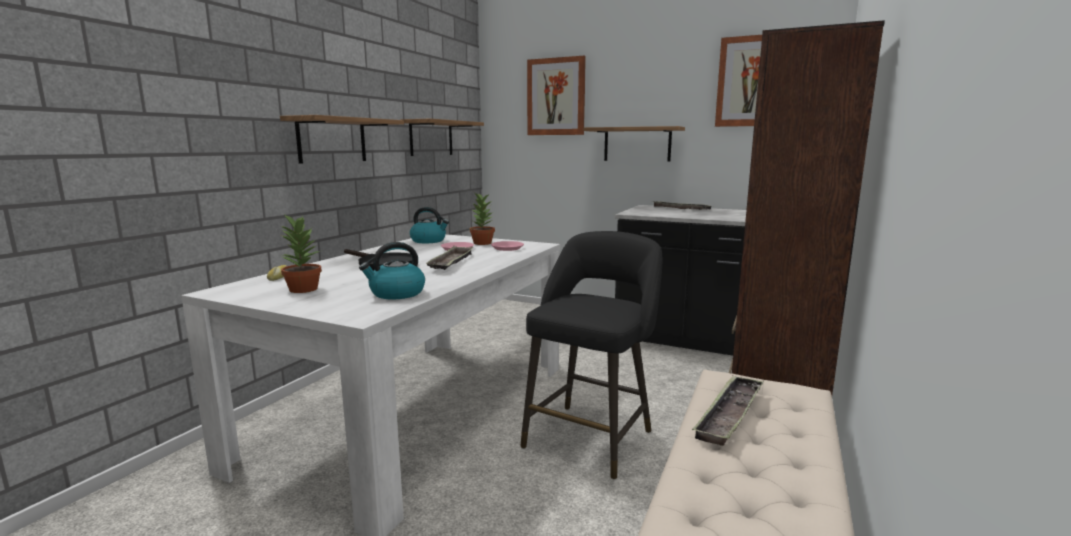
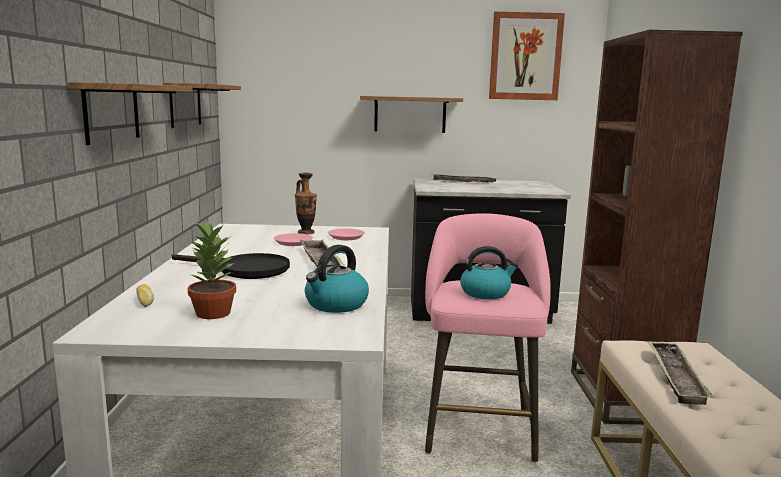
camera: 25 degrees left, 0 degrees up
kettle [410,207,449,243] -> kettle moved to [460,246,518,299]
potted plant [470,193,495,245] -> vase [295,173,317,234]
black stool [521,231,662,480] -> pink stool [425,213,551,463]
picture [527,56,586,135] -> none

